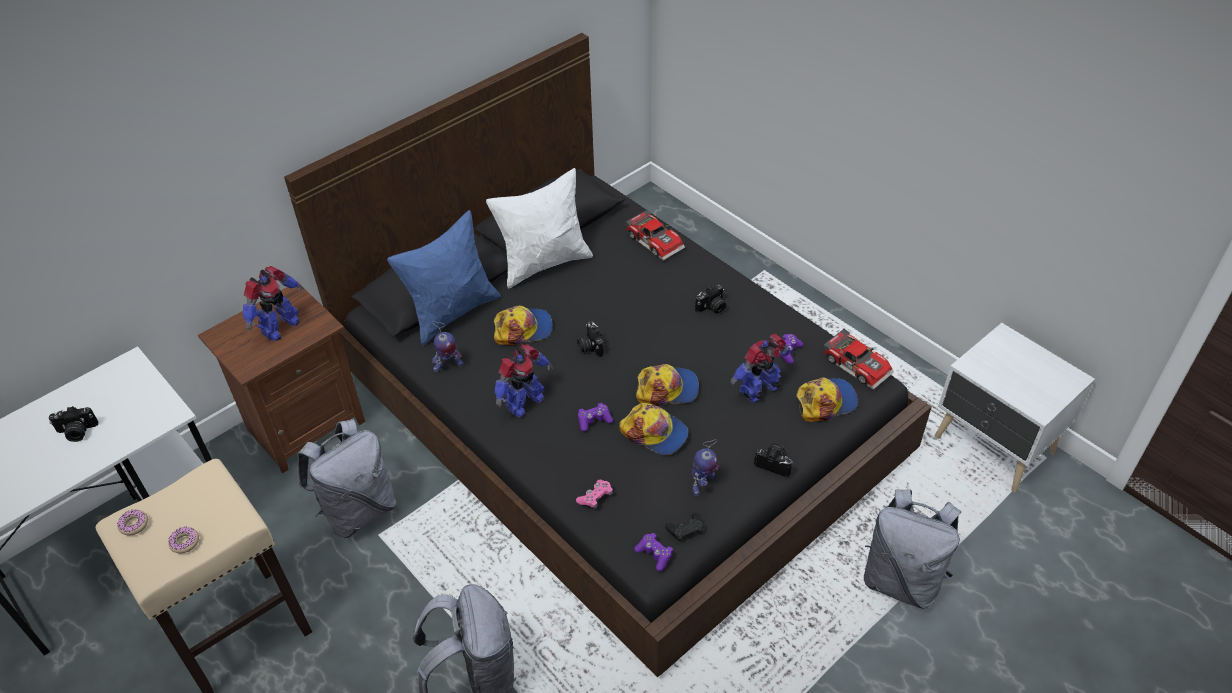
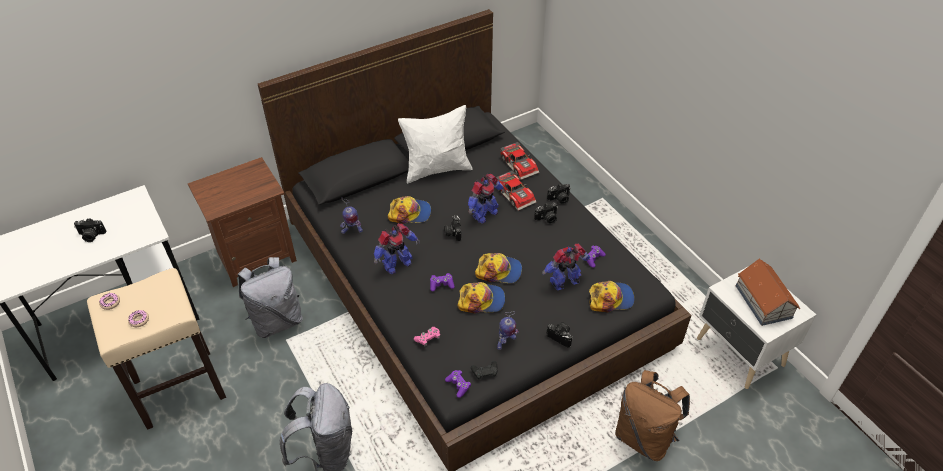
camera: 10 degrees right, 0 degrees up
toy robot [243,266,304,341] -> toy robot moved to [468,174,505,224]
blue pillow [387,210,500,346] -> none
cap [619,403,688,456] -> cap turned 45 degrees counterclockwise [457,282,505,314]
toy car [823,328,894,390] -> toy car moved to [496,170,536,211]
grey backpack [864,489,961,609] -> brown backpack [615,370,690,461]
none -> camera [547,183,571,204]
none -> toy house [736,259,800,326]

